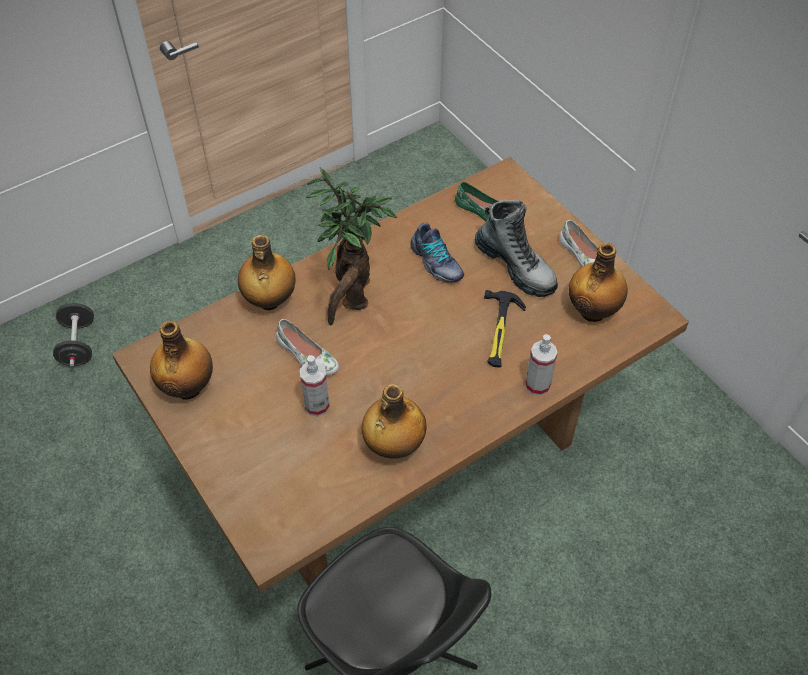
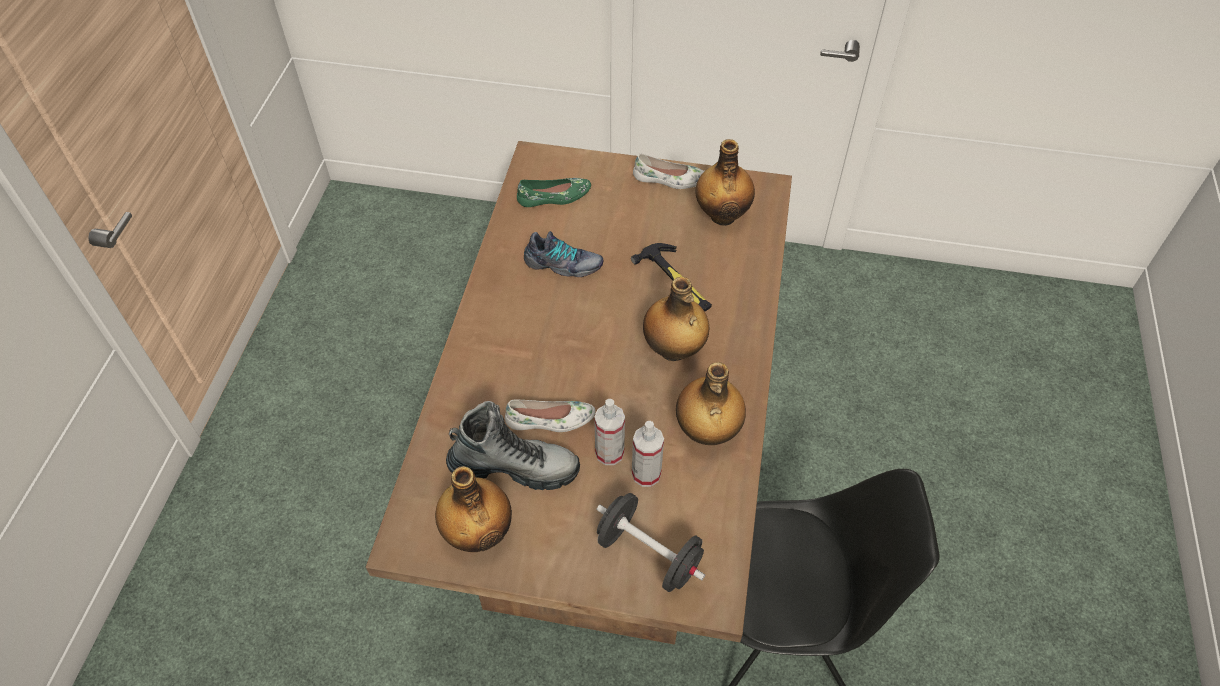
camera: 45 degrees left, 0 degrees up
black dumbbell [53,303,94,367] -> black dumbbell moved to [596,493,705,592]
bottle [238,235,296,310] -> bottle moved to [643,277,709,361]
potted plant [306,168,397,326] -> none
boot [475,199,558,297] -> boot moved to [446,401,580,490]
spray bottle [525,334,558,396] -> spray bottle moved to [632,421,664,487]

